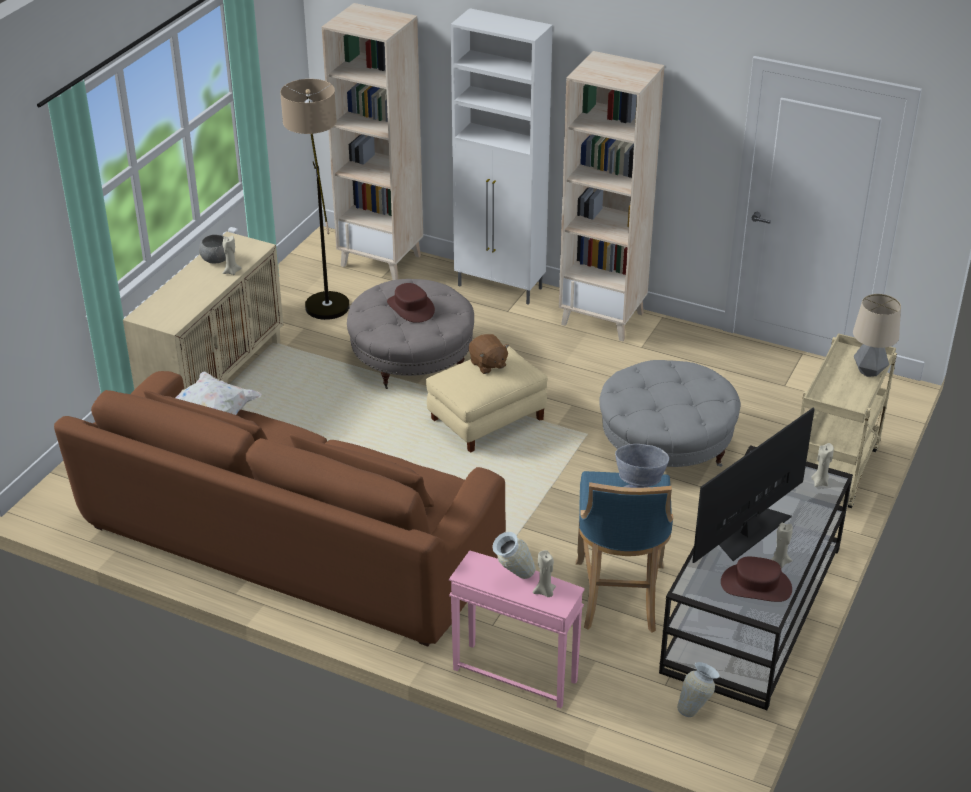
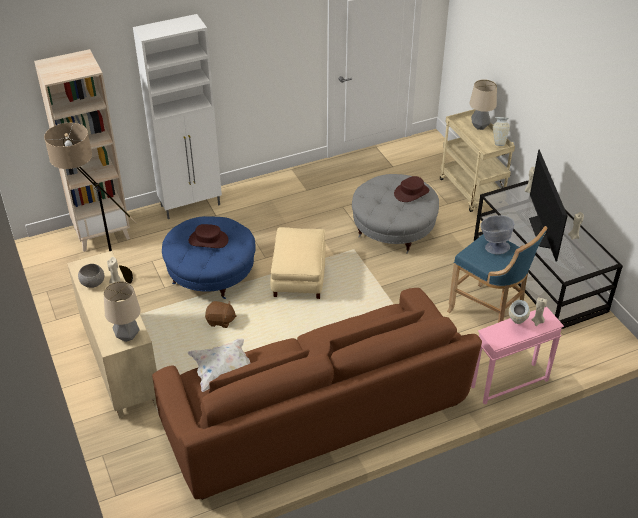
camera: 50 degrees left, 5 degrees up
grey ottoman [347,279,474,389] -> blue ottoman [162,216,255,299]
brown plush toy [469,334,509,374] -> brown plush toy moved to [205,301,237,328]
beige bookcase [559,51,665,341] -> none
vase [677,662,720,717] -> vase moved to [493,117,510,146]
brown hat [721,557,792,602] -> brown hat moved to [394,176,429,202]
none -> table lamp [104,281,141,342]

